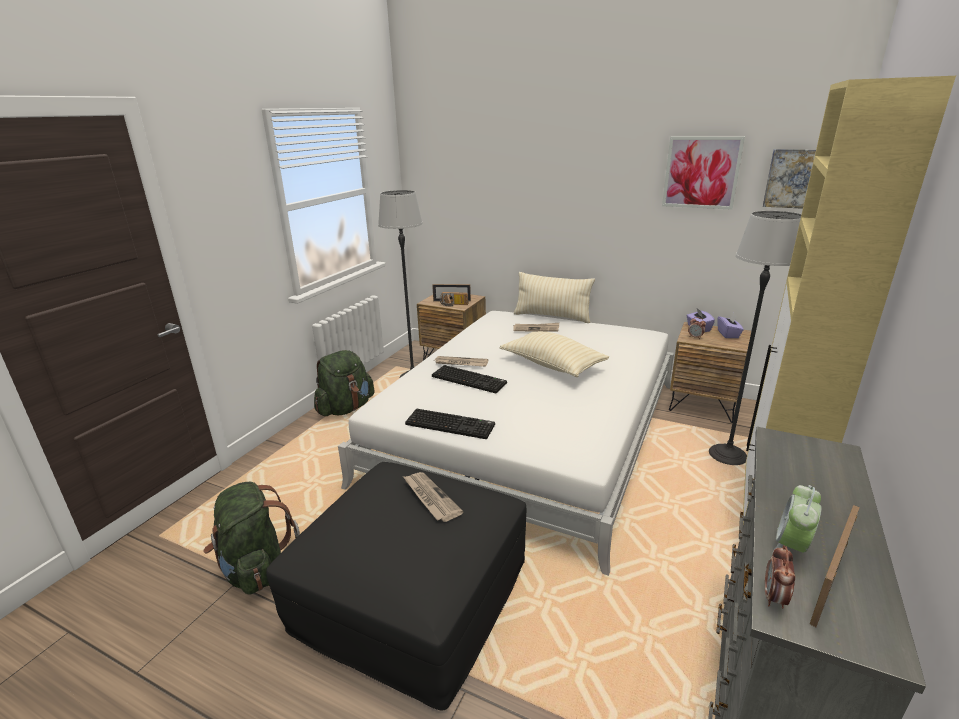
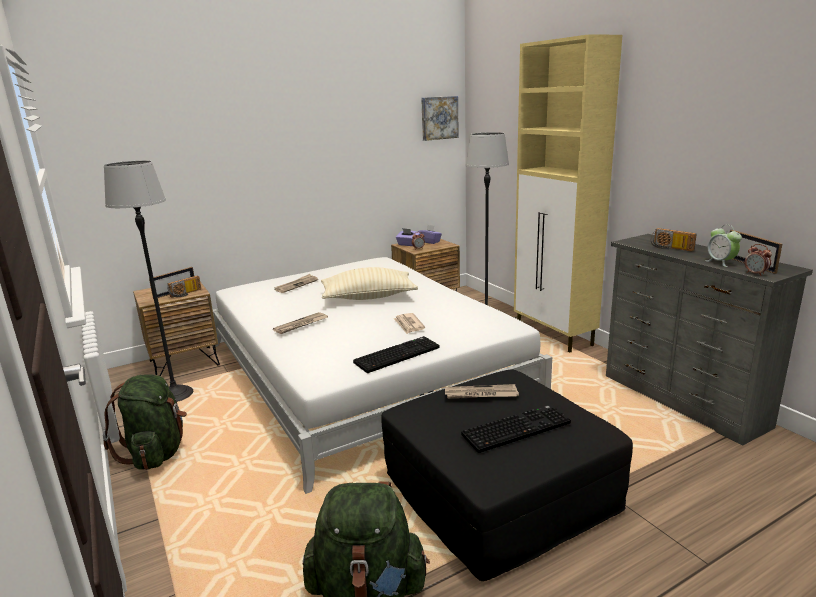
camera: 55 degrees left, 5 degrees down
keyboard [432,365,507,393] -> keyboard moved to [461,404,571,453]
beige pillow [514,272,595,323] -> none
picture [662,136,745,210] -> none
none -> newspaper [393,313,425,334]
none -> radio [651,228,697,251]

